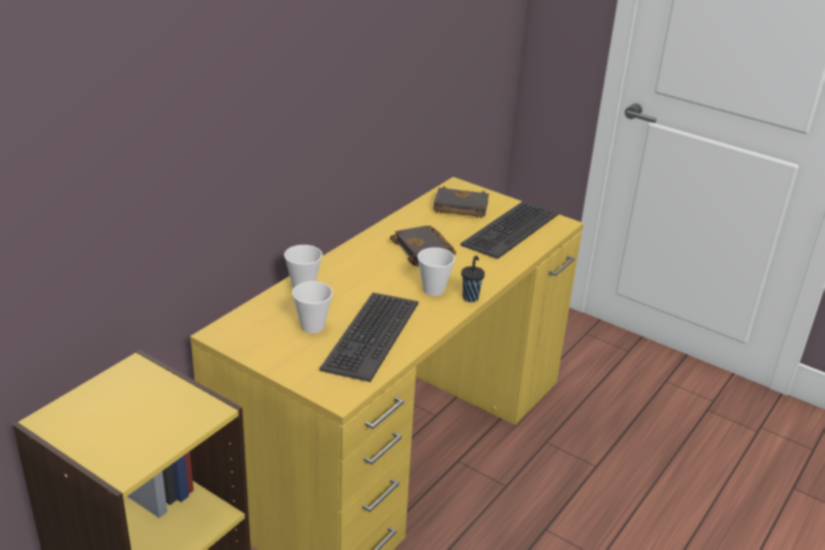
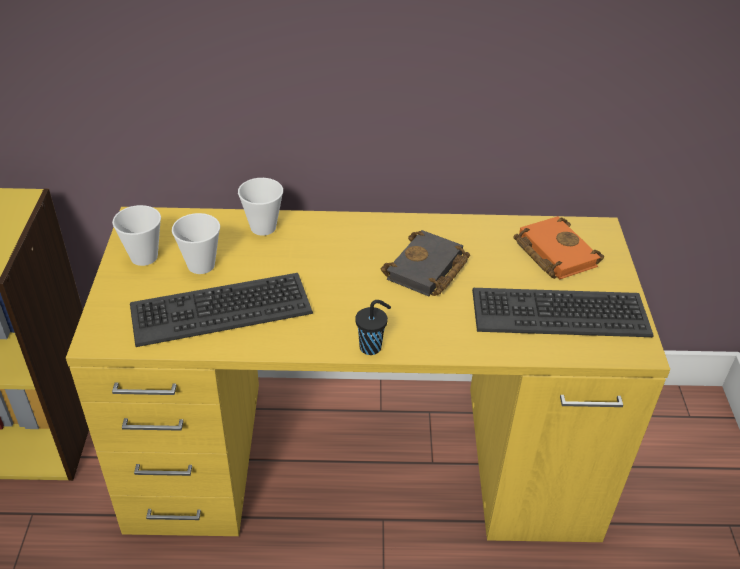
camera: 55 degrees right, 10 degrees up
cup [417,247,455,296] -> cup moved to [112,205,161,266]
black book [433,186,489,218] -> orange book [513,216,604,279]

